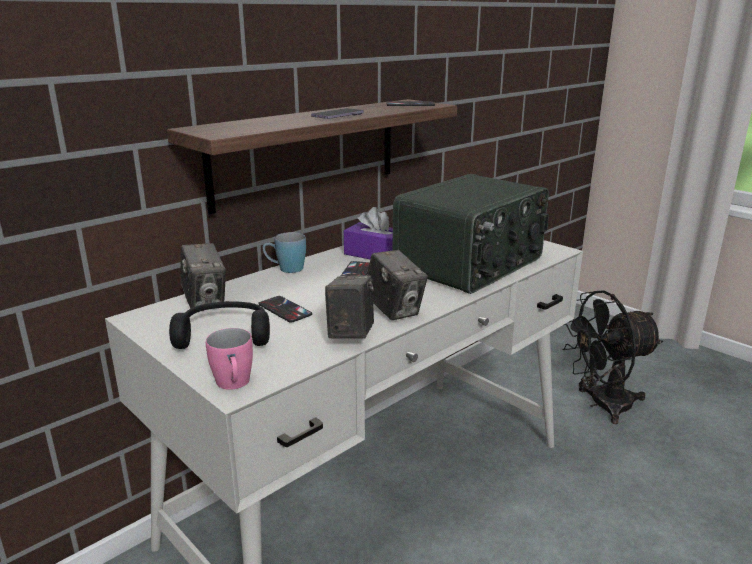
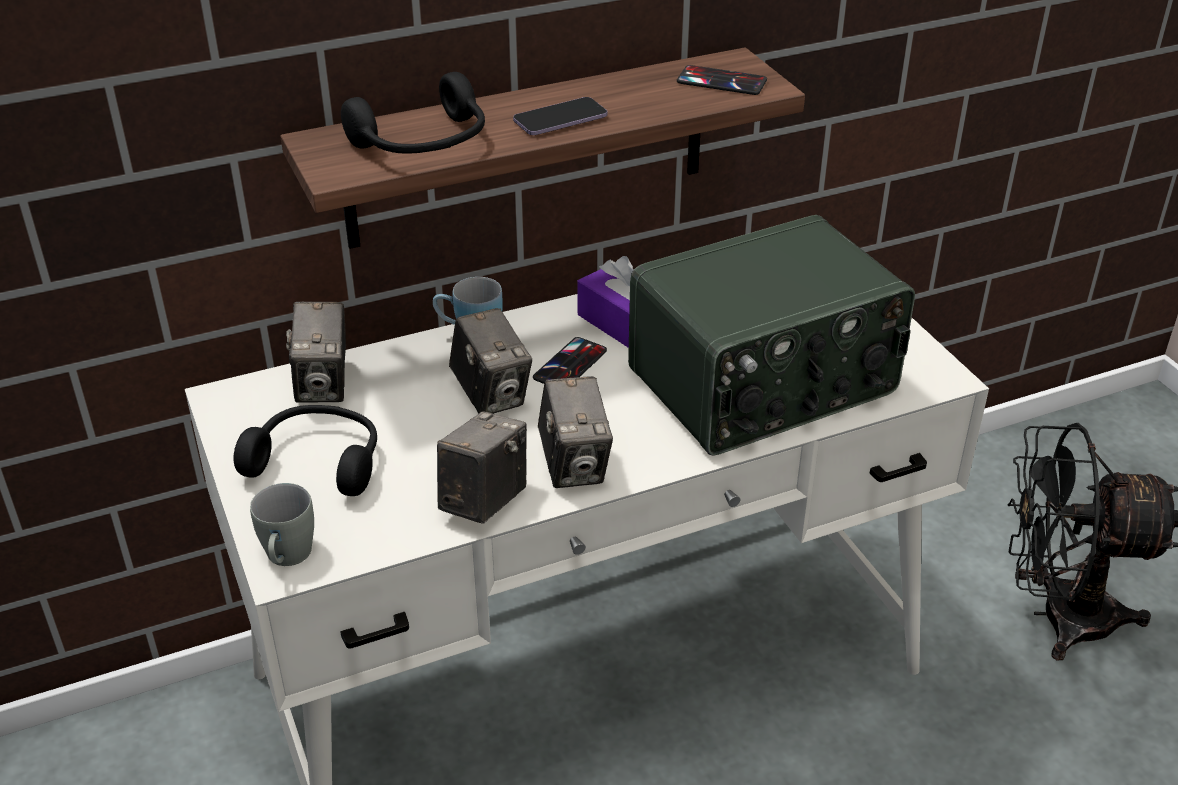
camera: 20 degrees right, 15 degrees up
pink mug [206,328,253,390] -> grey mug [250,483,314,566]
phone [258,296,312,323] -> none
none -> black headphones [341,72,485,154]
none -> camera [449,308,532,414]

